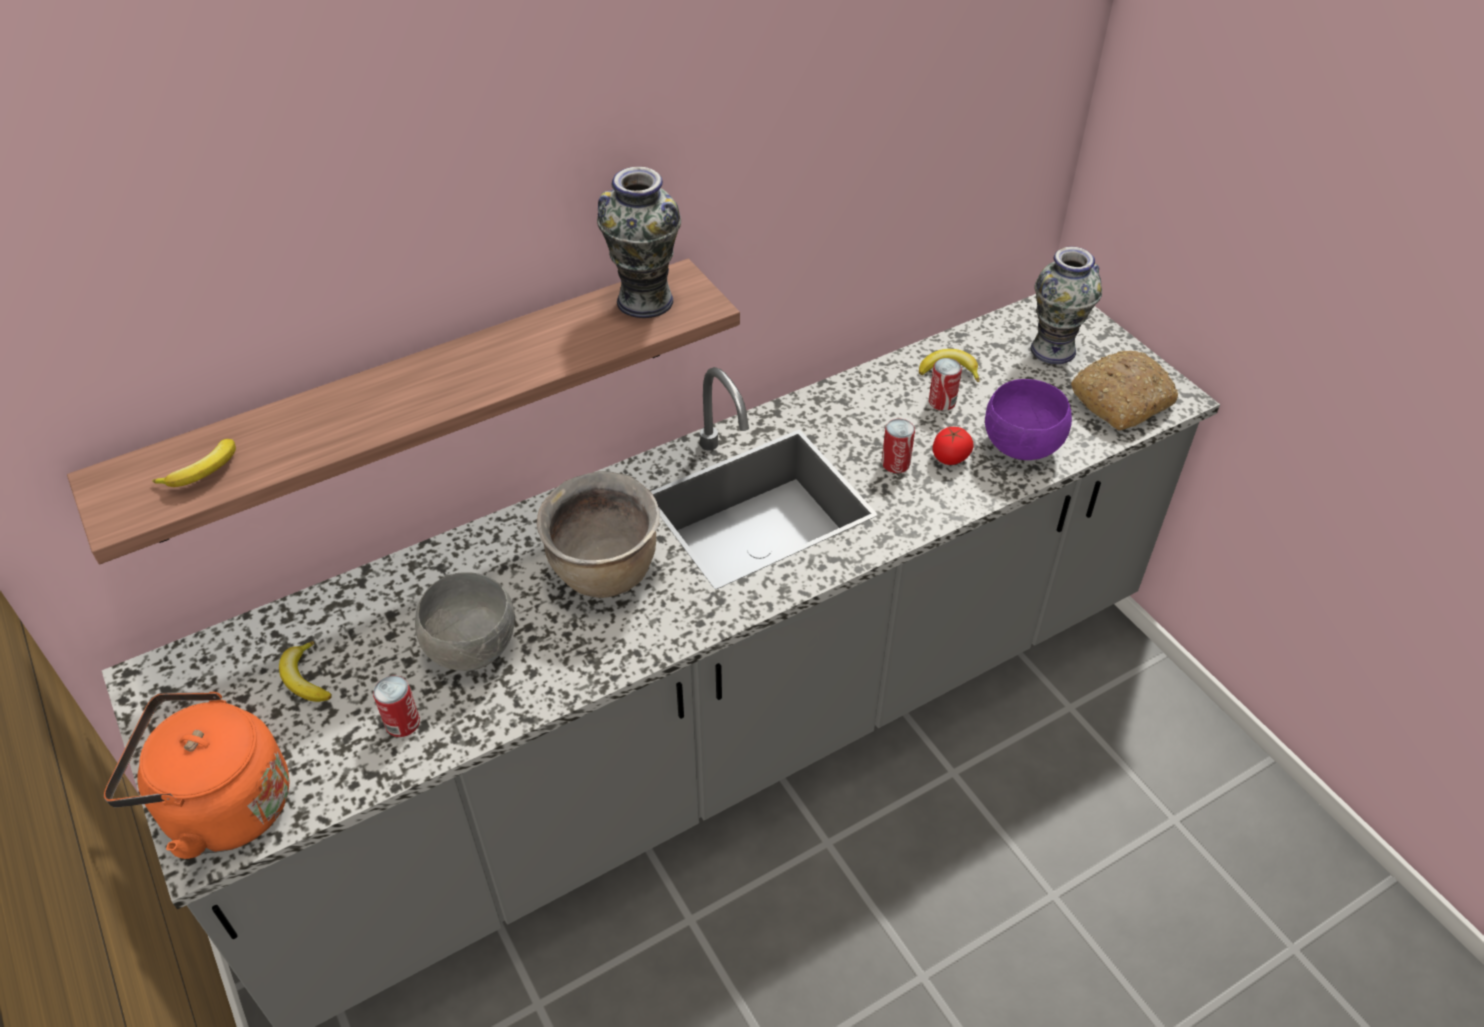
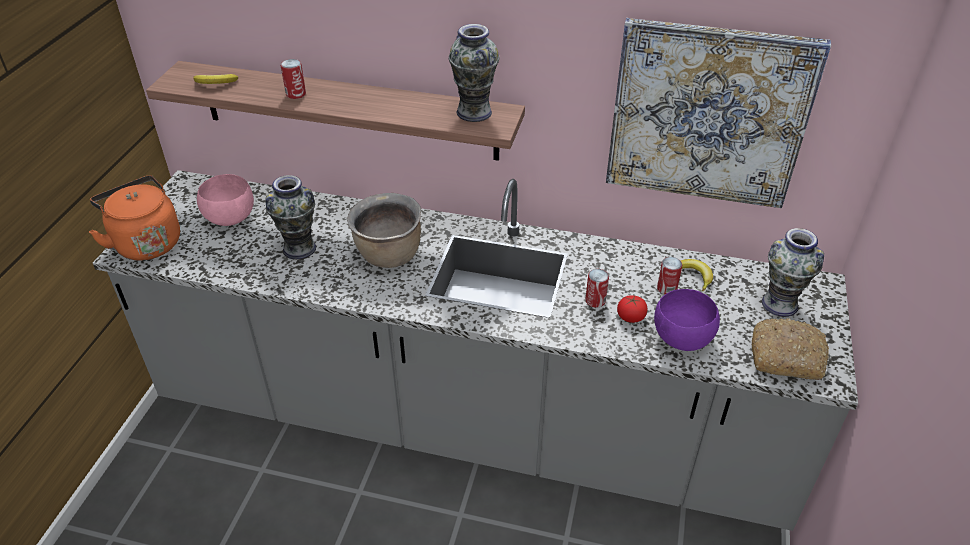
camera: 45 degrees right, 5 degrees down
banana [279,641,332,702] -> pink bowl [197,174,254,226]
can [373,676,420,737] -> can moved to [280,59,306,99]
grey bowl [415,572,515,671] -> vase [266,175,316,259]
none -> picture [606,18,831,208]

